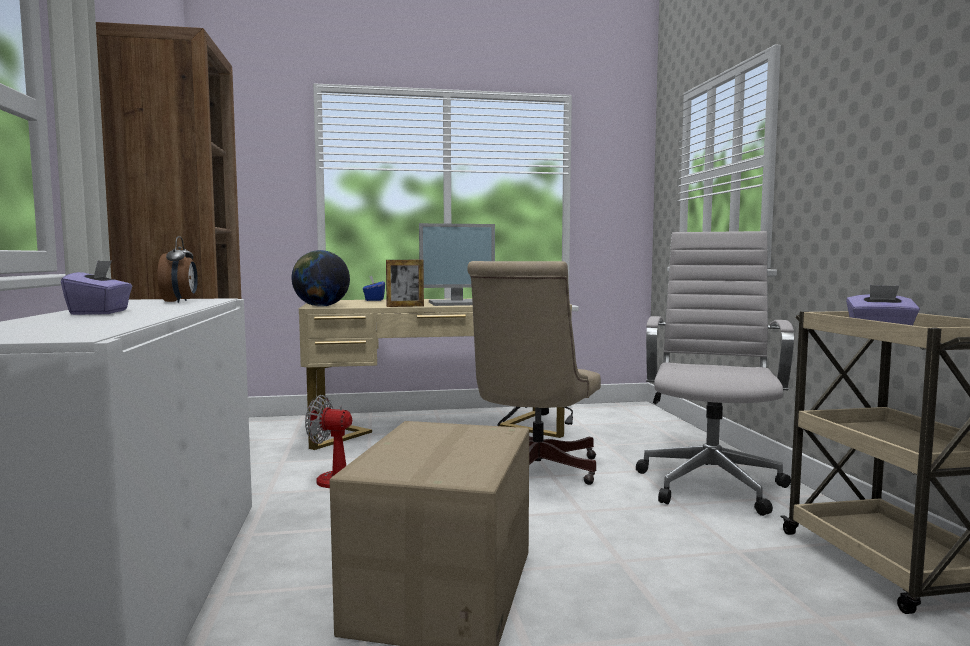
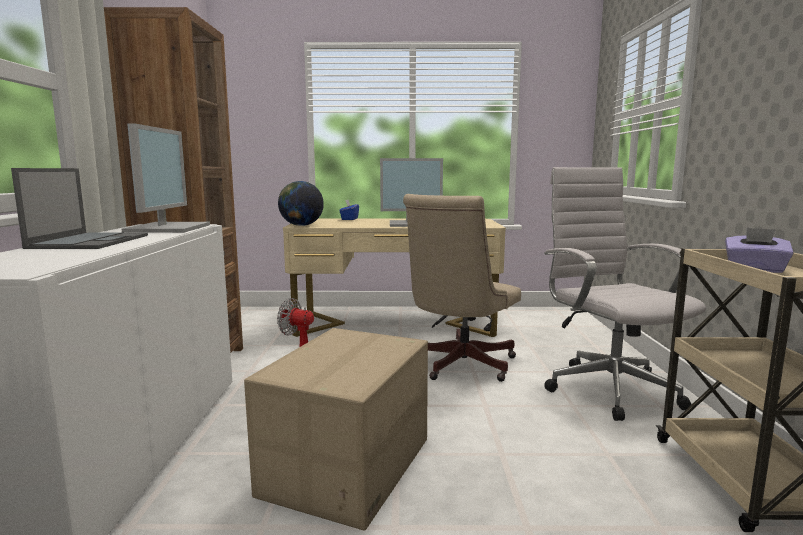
camera: 10 degrees right, 5 degrees up
purple tissue box [61,260,132,315] -> laptop [11,168,148,249]
alarm clock [157,236,198,303] -> monitor [122,123,210,233]
picture frame [386,260,424,307] -> none
white office chair [636,231,794,516] -> white office chair turned 45 degrees counterclockwise [544,167,706,421]

